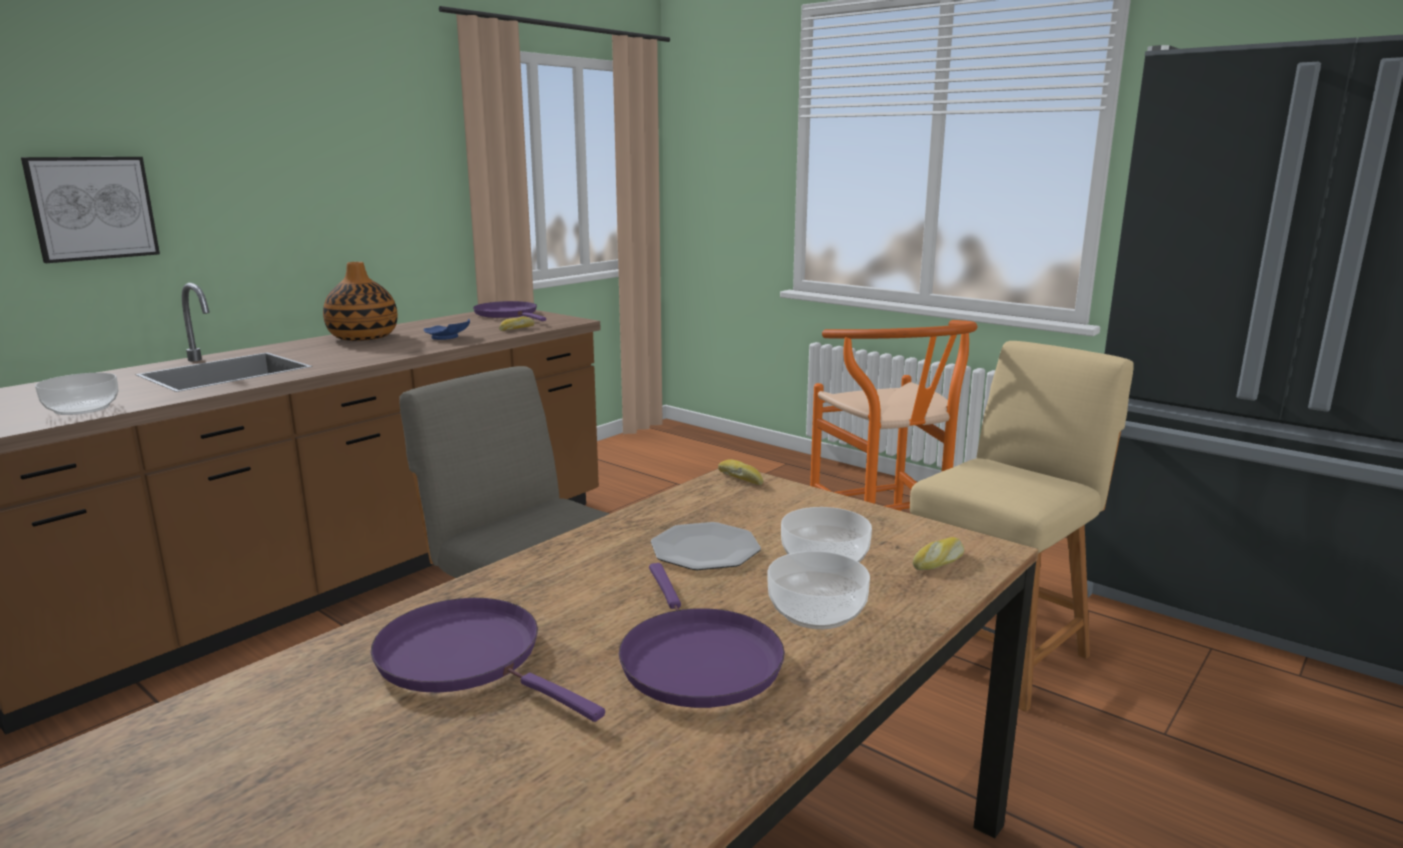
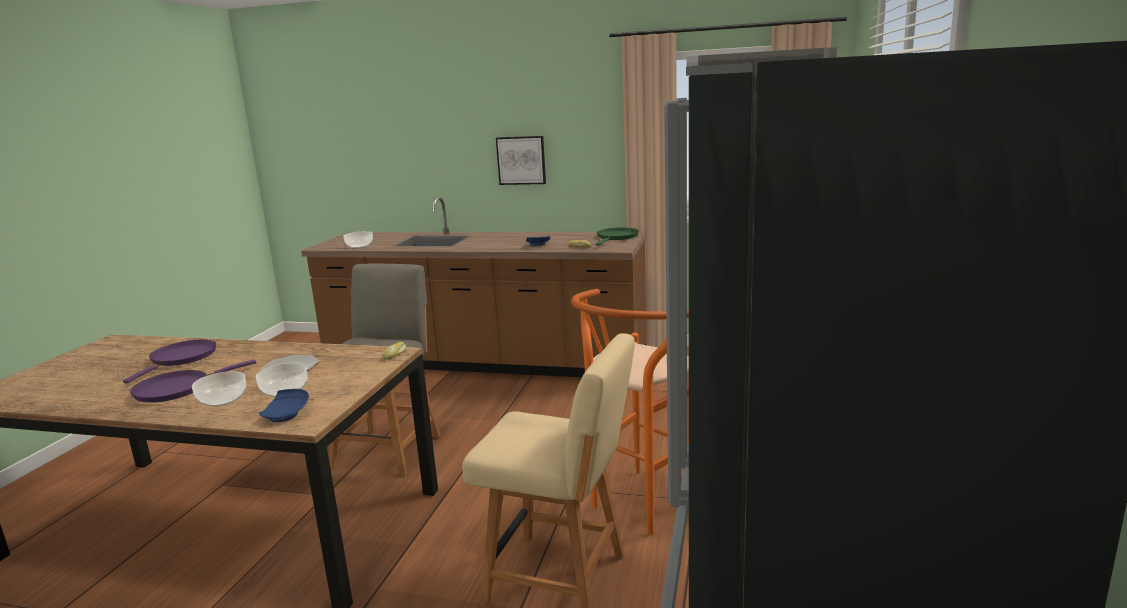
camera: 65 degrees right, 0 degrees up
picture [21,157,160,263] -> picture moved to [496,136,546,185]
vase [323,262,398,341] -> none
purple frying pan [473,301,546,321] -> green frying pan [596,227,639,246]
bread [912,537,964,570] -> blue plate [259,389,309,422]

